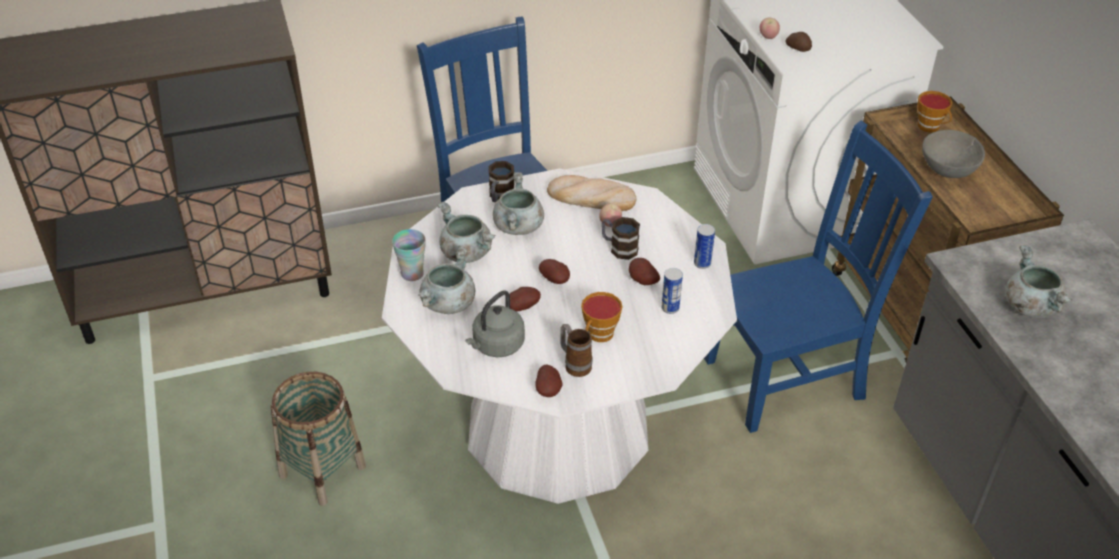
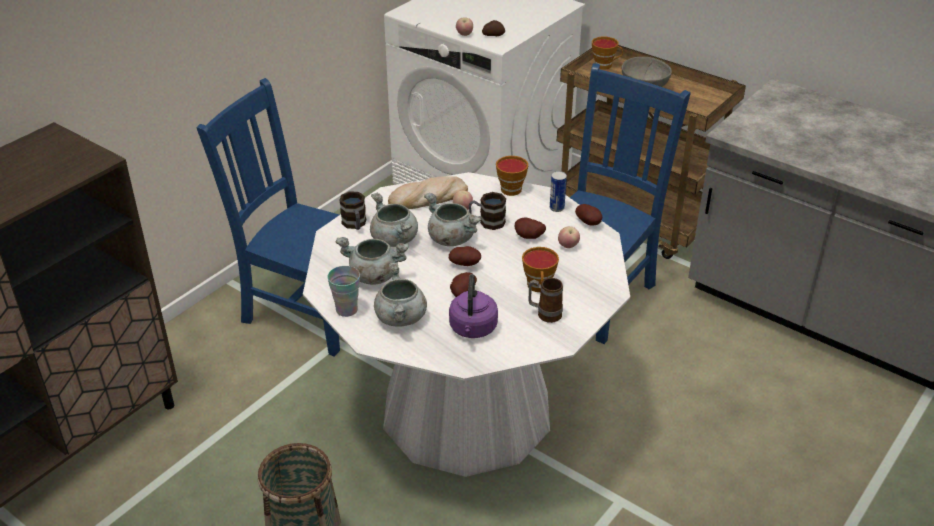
camera: 35 degrees left, 5 degrees down
grey kettle [465,291,525,357] -> purple kettle [449,274,498,338]
potato [535,365,562,397] -> potato moved to [575,204,602,226]
can [661,268,683,314] -> apple [558,226,580,248]
grey cooking pot [1005,245,1073,318] -> grey cooking pot moved to [424,193,481,246]
none -> cup [496,156,528,196]

